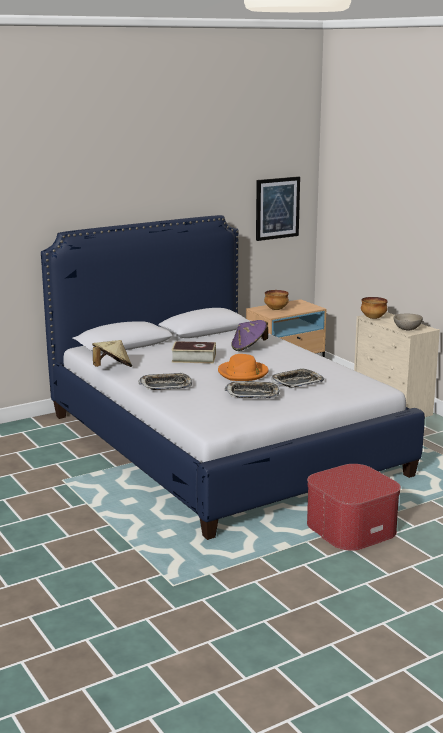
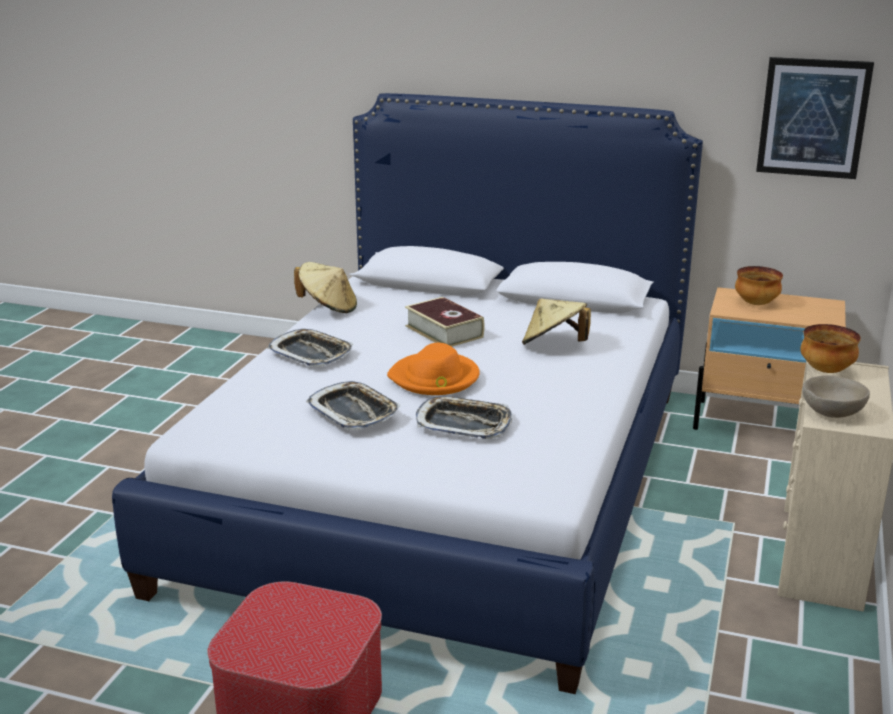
camera: 50 degrees right, 5 degrees up
purple hat [231,320,268,351] -> beige hat [522,298,591,345]

